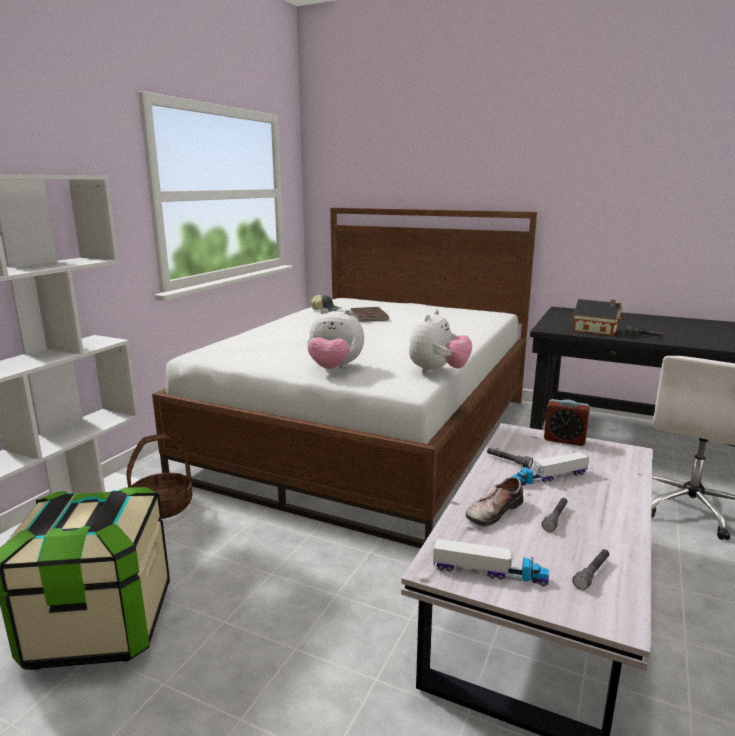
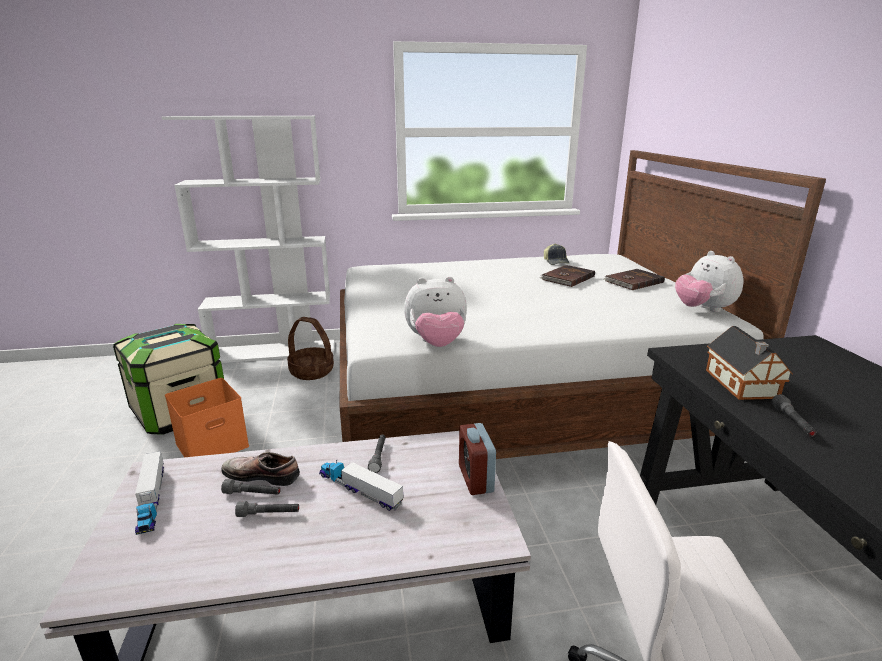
camera: 55 degrees right, 5 degrees up
plush toy [307,308,364,369] -> plush toy moved to [675,251,744,312]
grey flashlight [572,549,609,590] -> grey flashlight moved to [221,479,281,495]
none -> orange storage box [165,378,249,457]
none -> brown book [604,269,665,290]

